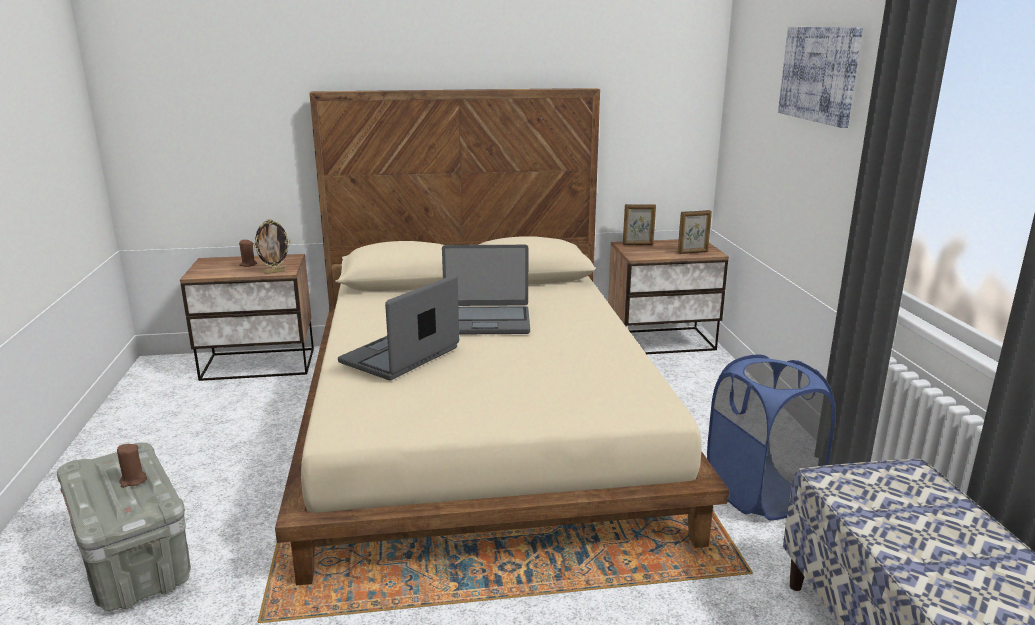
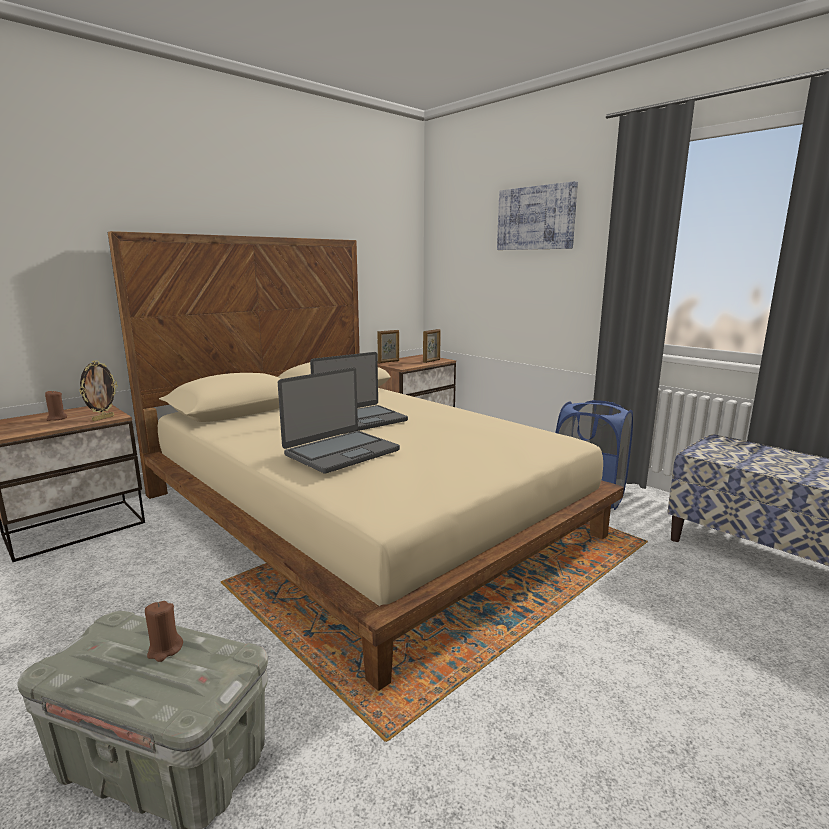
camera: 35 degrees left, 5 degrees down
laptop [338,275,459,381] -> laptop turned 135 degrees counterclockwise [278,367,400,474]

